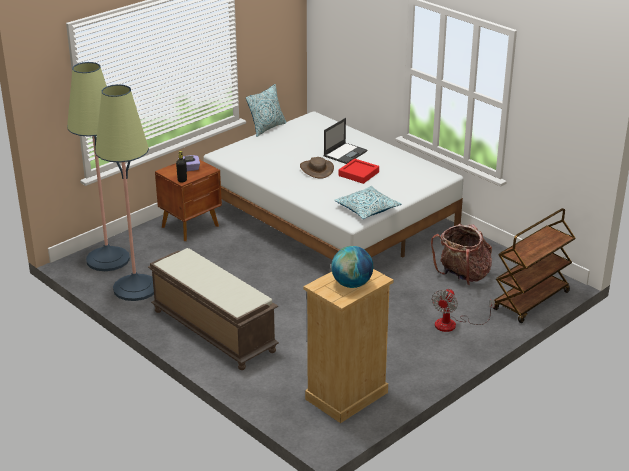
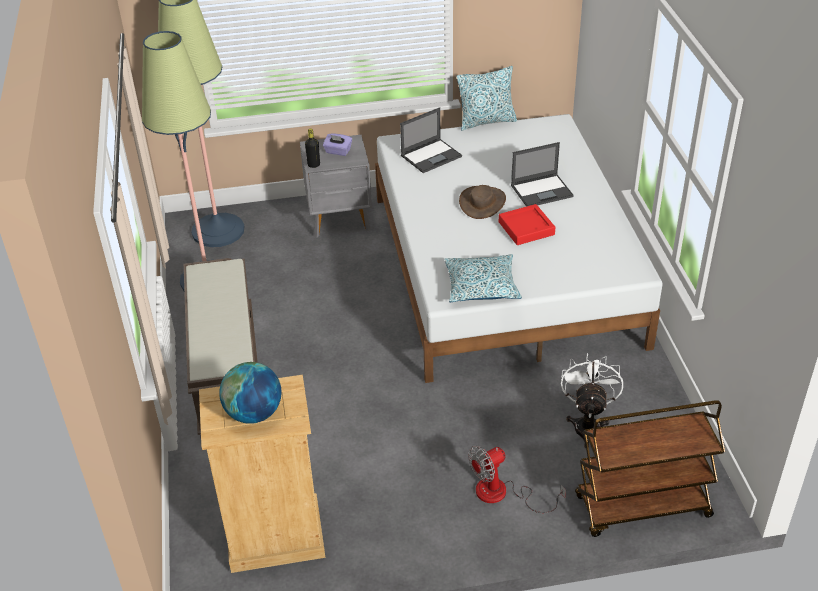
camera: 35 degrees right, 10 degrees up
brown nightstand [155,159,222,241] -> grey nightstand [300,135,372,238]
backpack [431,224,492,286] -> white fan [561,353,623,448]
none -> laptop [400,107,462,173]

